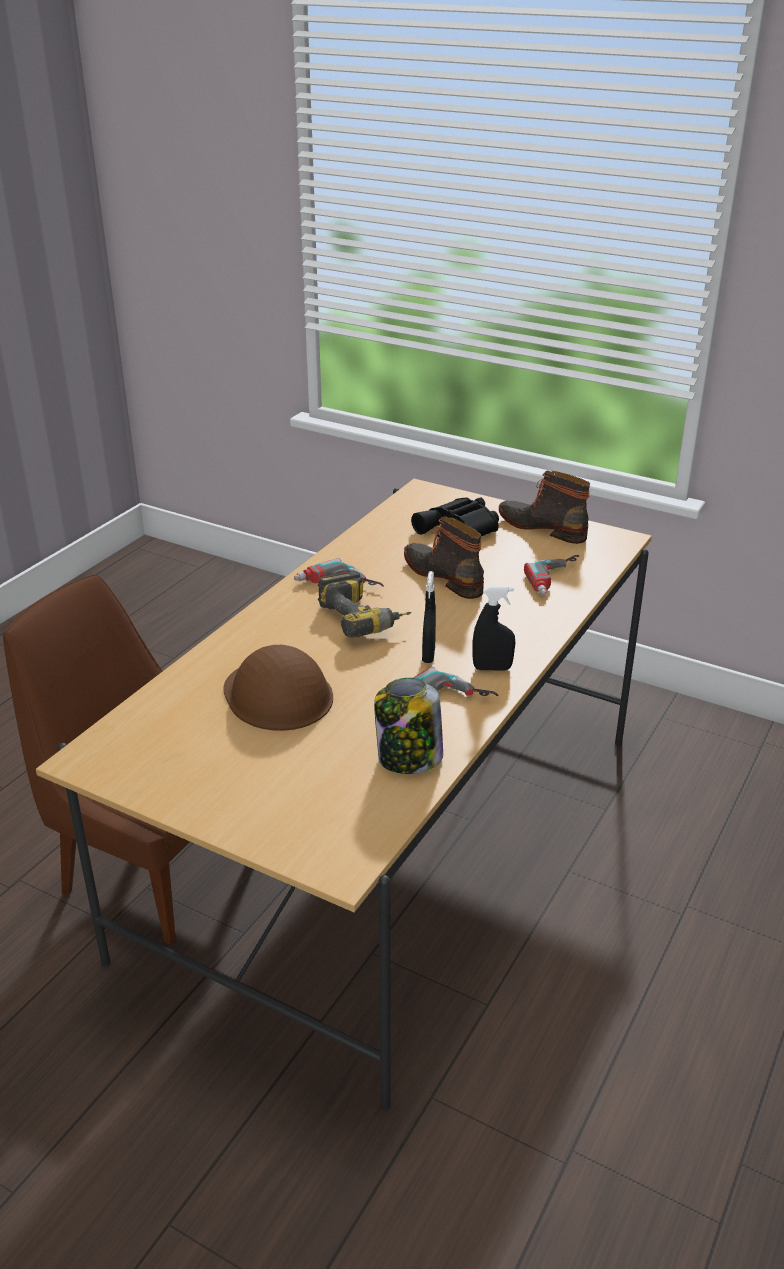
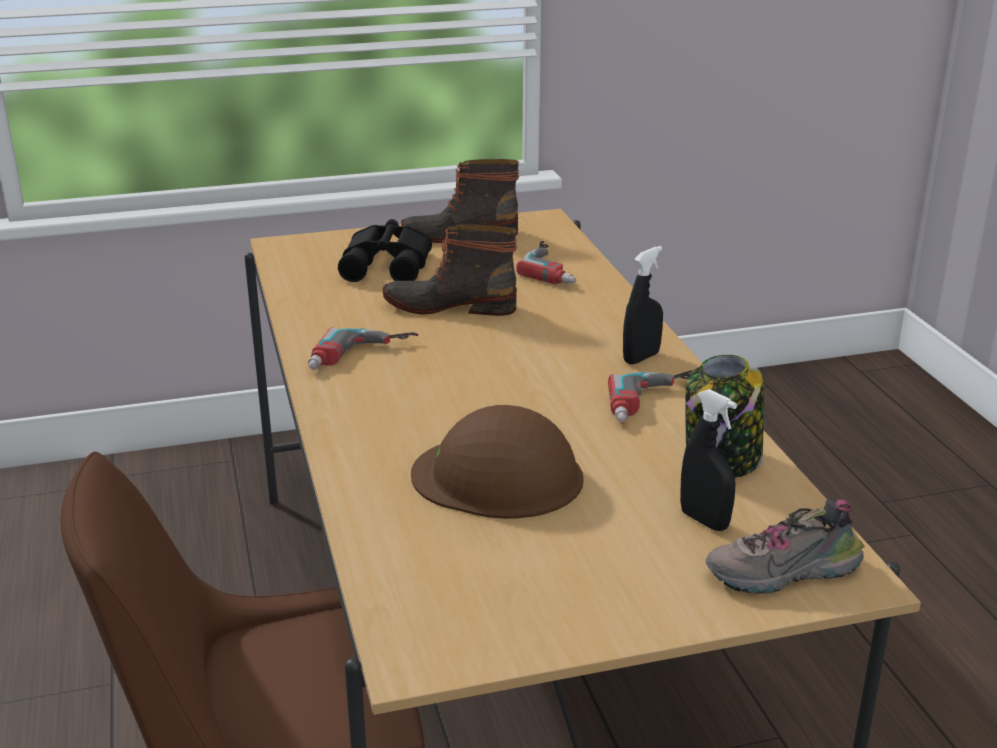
camera: 45 degrees left, 5 degrees down
power drill [318,571,411,638] -> none
black spray bottle [422,571,436,663] -> black spray bottle moved to [680,389,737,531]
none -> shoe [706,498,865,594]

